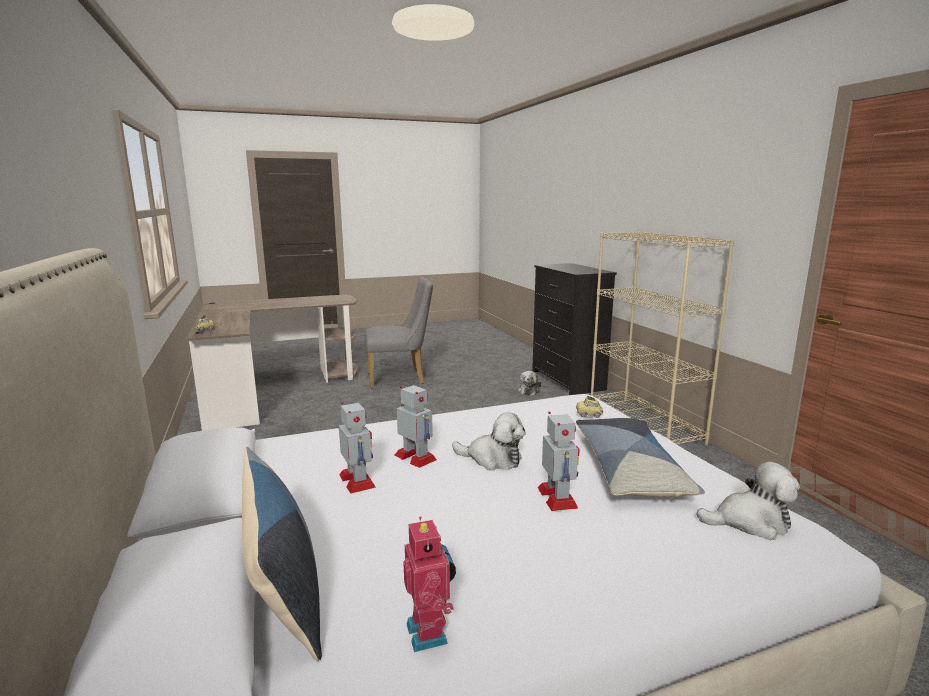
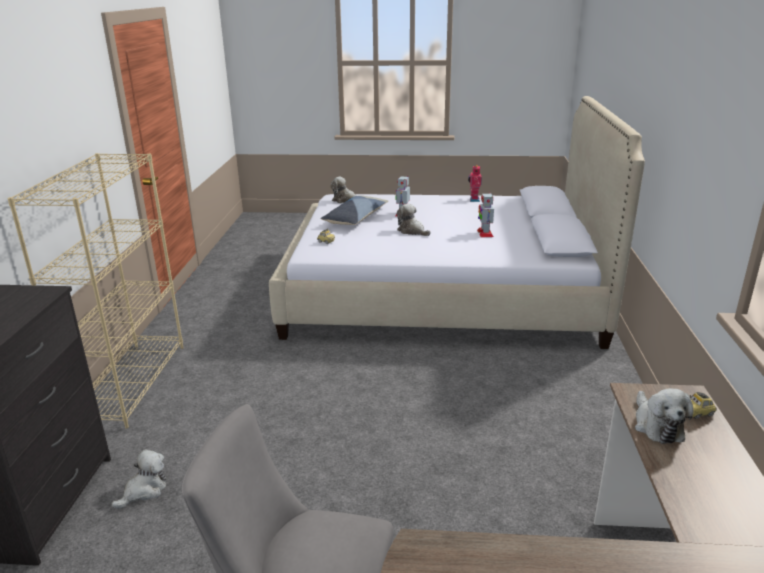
camera: 155 degrees left, 10 degrees up
pillow [242,447,322,661] -> none
toy robot [395,385,437,468] -> none
none -> plush toy [635,388,693,444]

